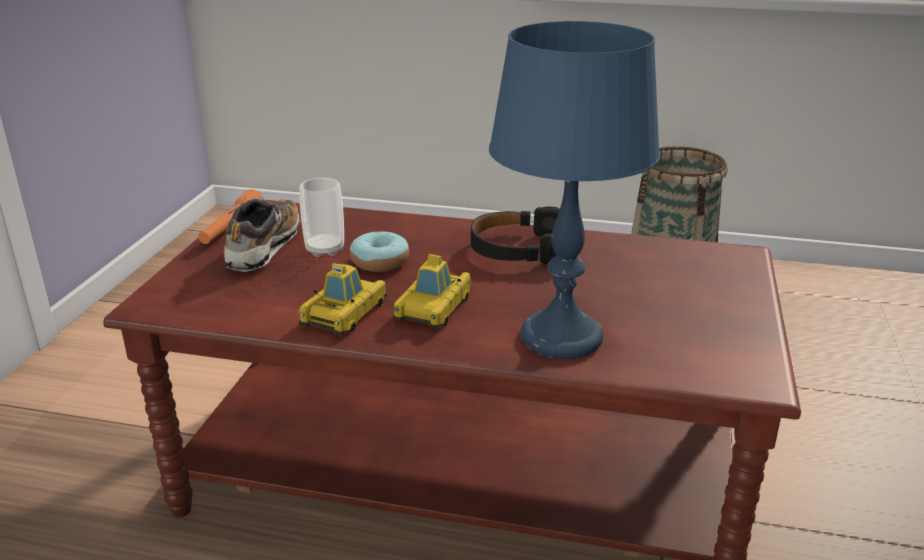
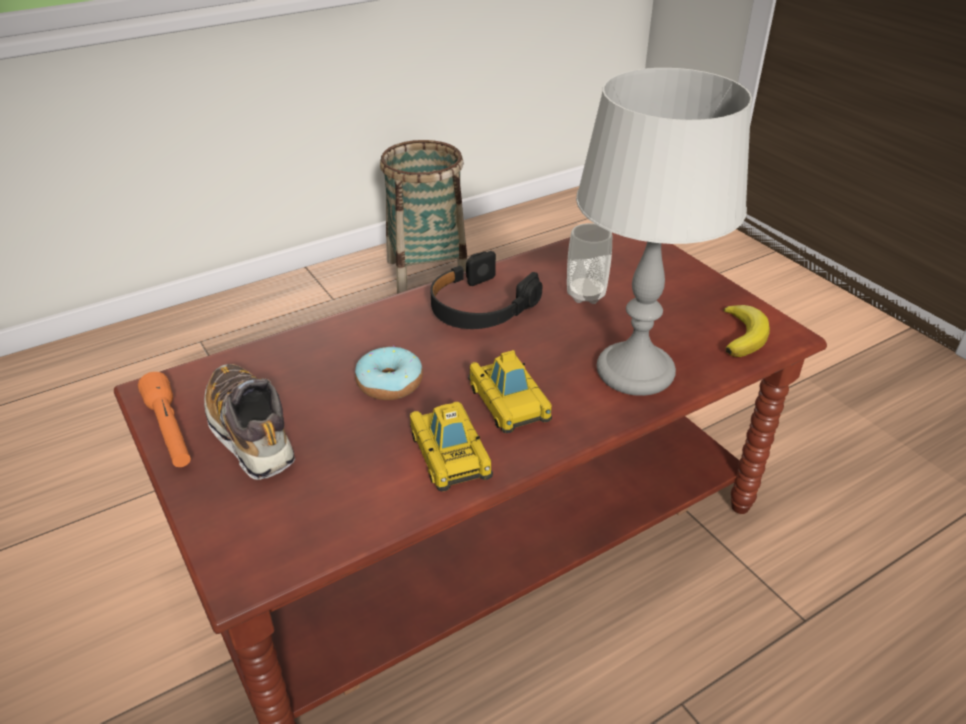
camera: 45 degrees left, 10 degrees up
cup [299,178,344,257] -> cup moved to [567,223,612,304]
blue table lamp [489,21,660,359] -> grey table lamp [576,68,752,396]
none -> banana [723,305,770,357]

